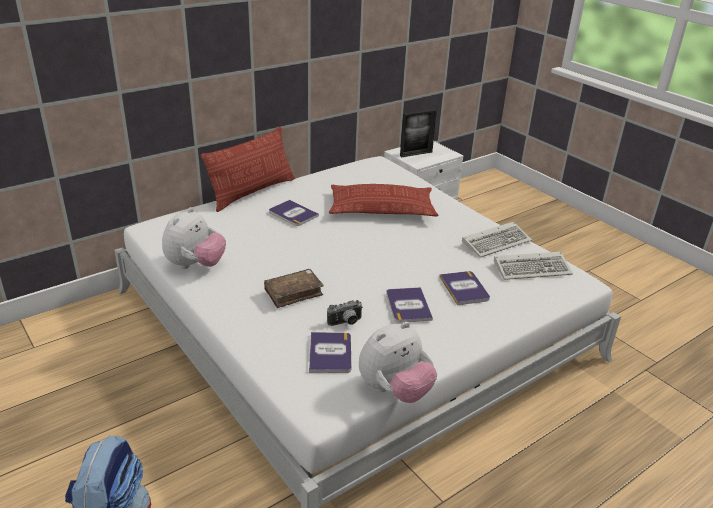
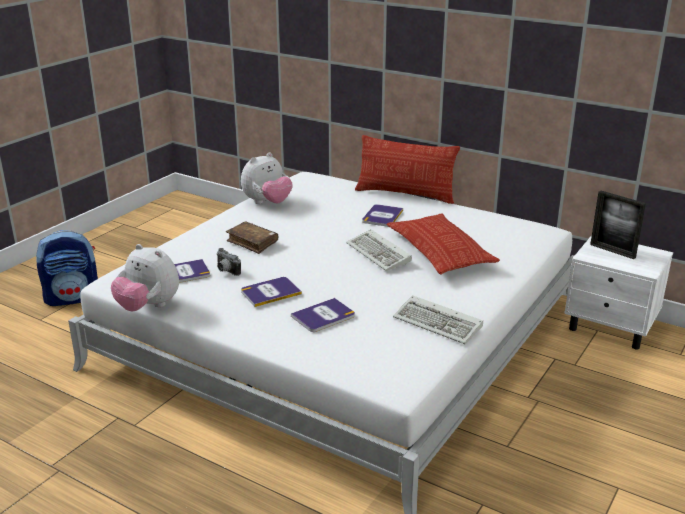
camera: 70 degrees right, 5 degrees down
plush toy [162,207,226,269] -> plush toy turned 45 degrees counterclockwise [241,153,293,204]
keyboard [494,251,573,280] -> keyboard moved to [346,229,412,271]

